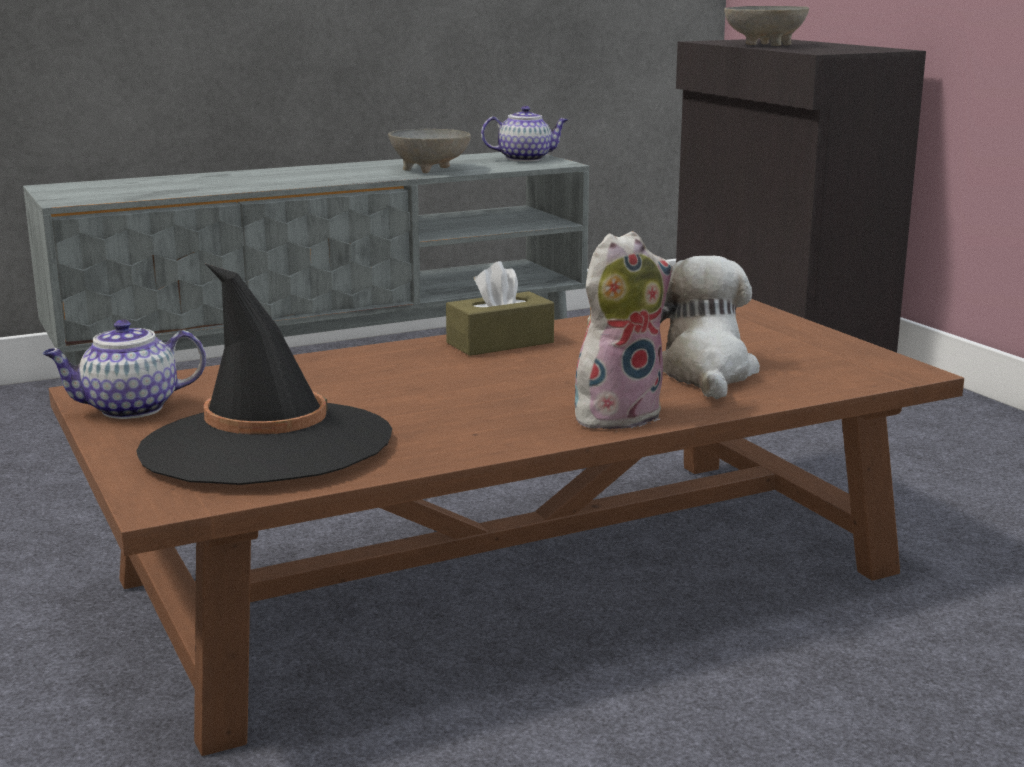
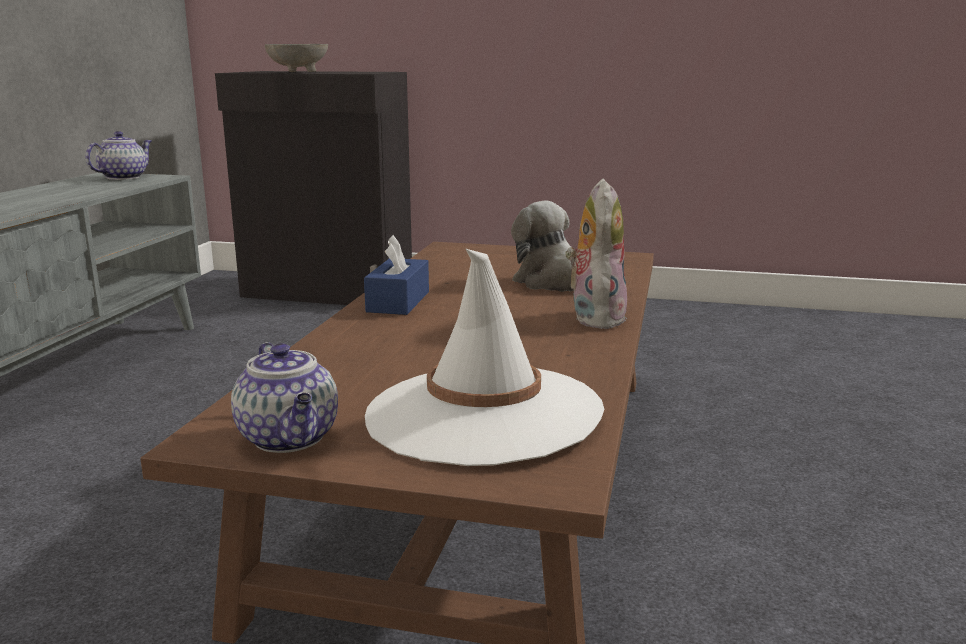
camera: 50 degrees left, 0 degrees up
teapot [42,319,206,419] -> teapot turned 45 degrees counterclockwise [231,342,338,453]
black hat [136,264,392,485] -> white hat [365,249,604,466]
grey bowl [388,129,471,173] -> none
brown tissue box [446,261,554,356] -> blue tissue box [364,235,429,315]

